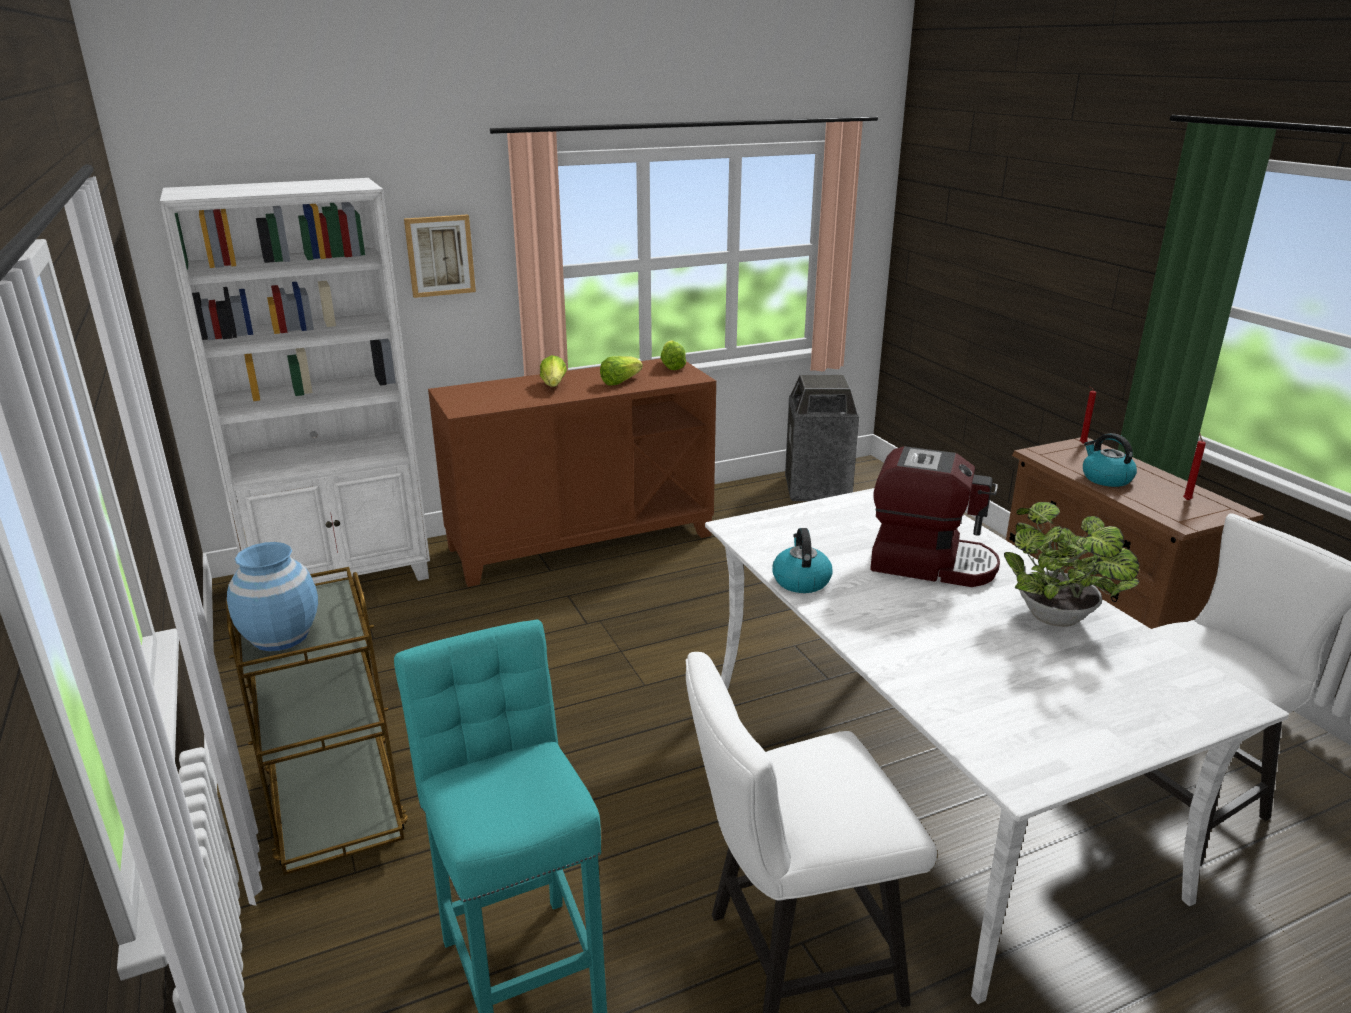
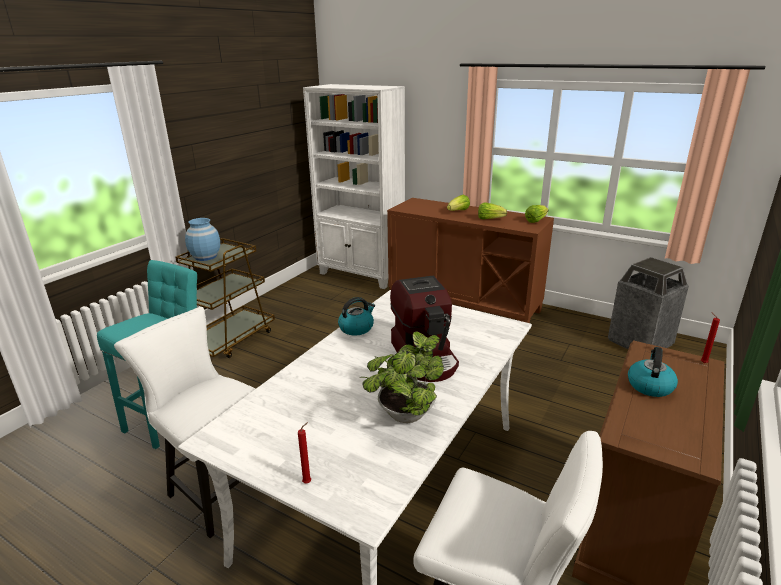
camera: 55 degrees right, 0 degrees up
picture [404,214,476,298] -> none
red candle [1183,433,1206,500] -> red candle moved to [298,422,311,484]

